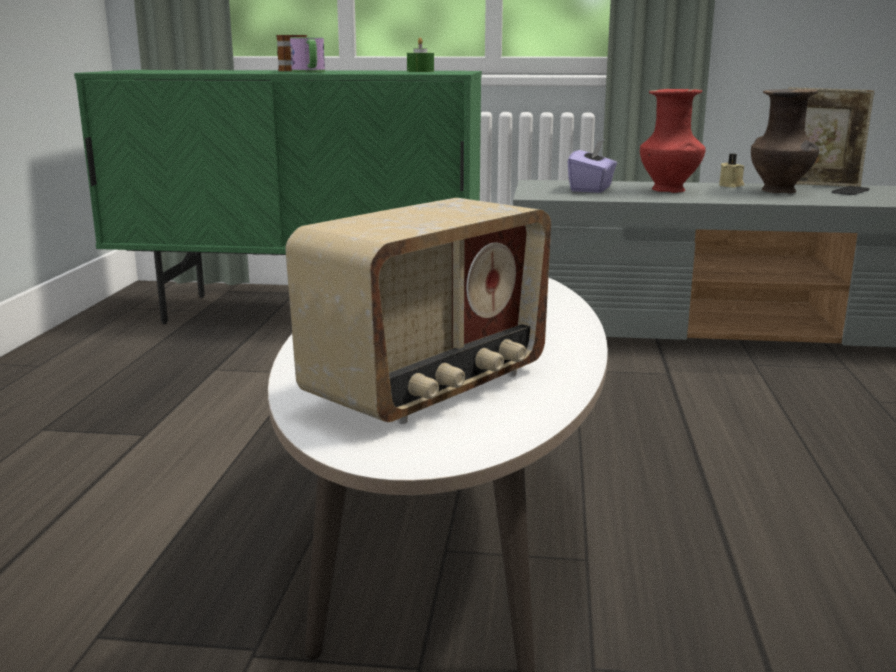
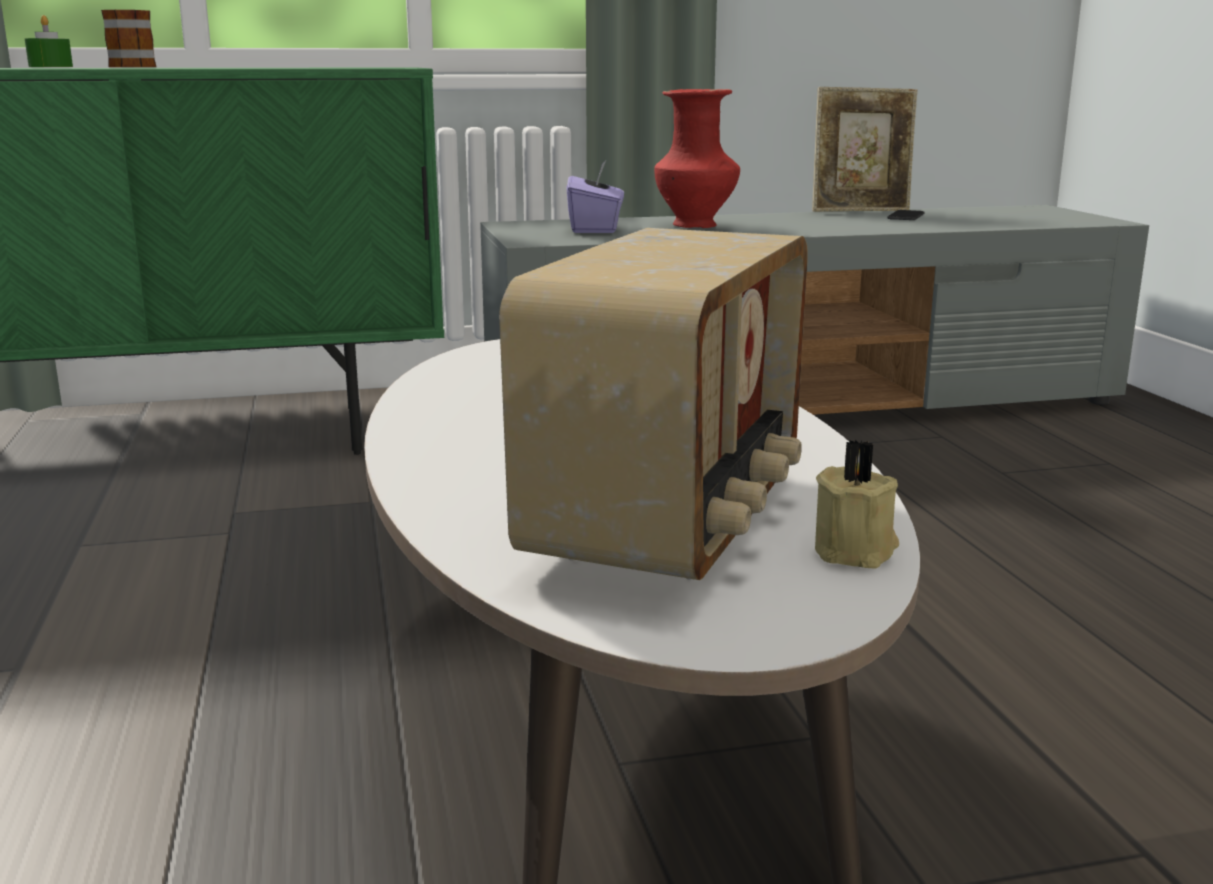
camera: 20 degrees left, 0 degrees up
mug [290,37,325,73] -> none
green candle [407,37,434,72] -> green candle moved to [25,15,73,67]
beige candle [719,154,744,188] -> beige candle moved to [815,440,899,569]
brown vase [751,89,819,194] -> none

